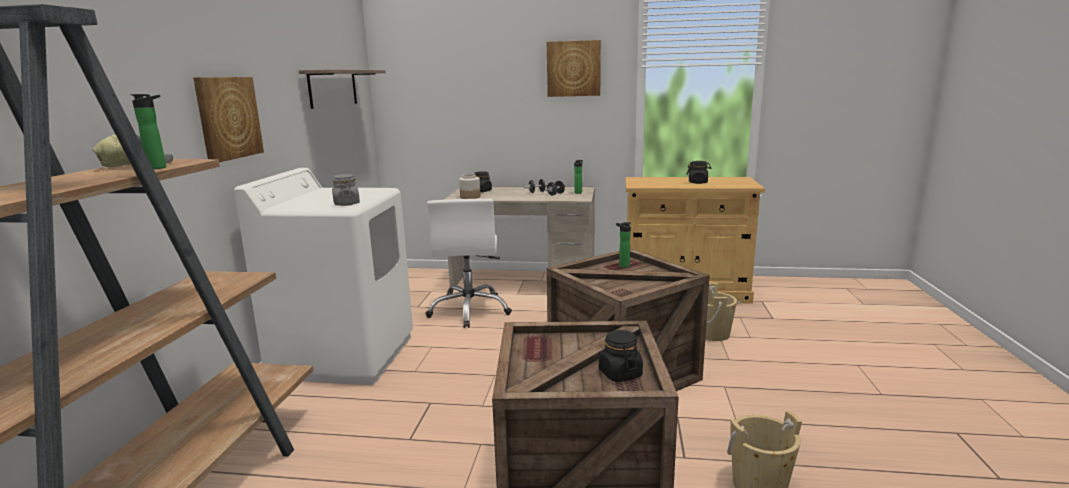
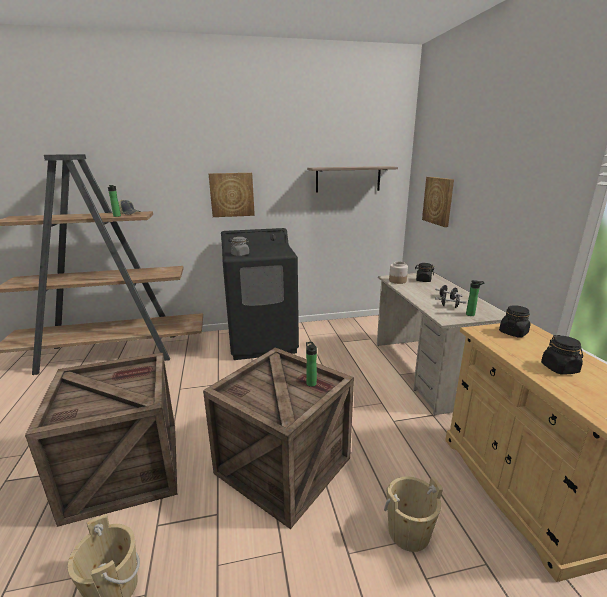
camera: 70 degrees right, 5 degrees up
white washing machine [234,168,413,385] -> black washing machine [221,228,299,360]
white office chair [425,199,512,328] -> none
picture [547,40,601,97] -> picture moved to [422,177,454,227]
black jar [599,330,643,382] -> black jar moved to [499,305,530,338]

